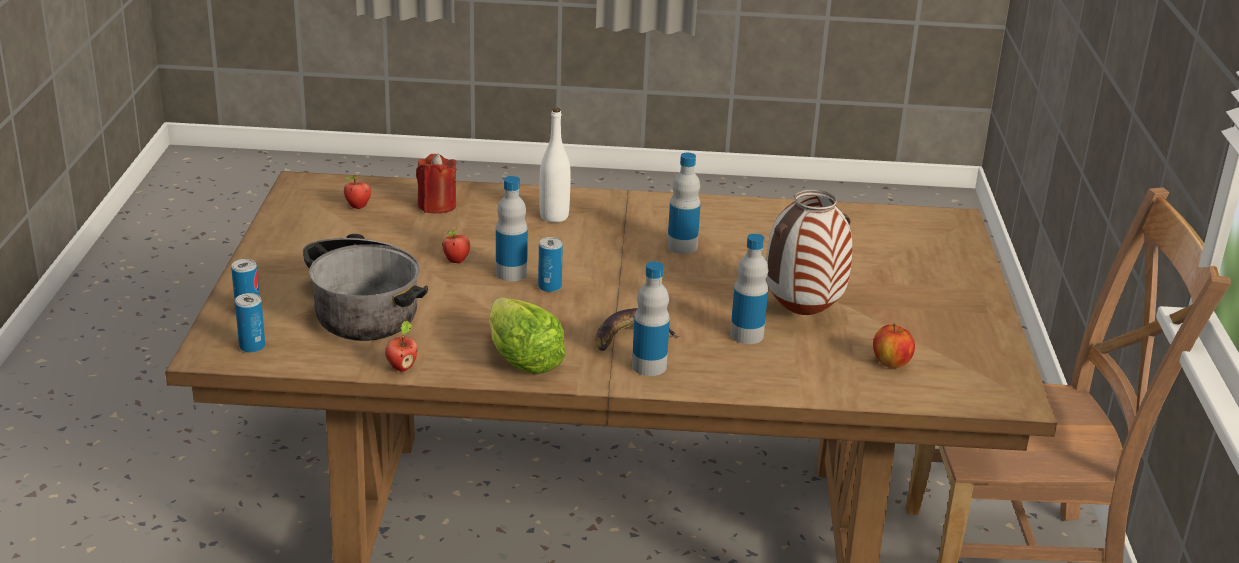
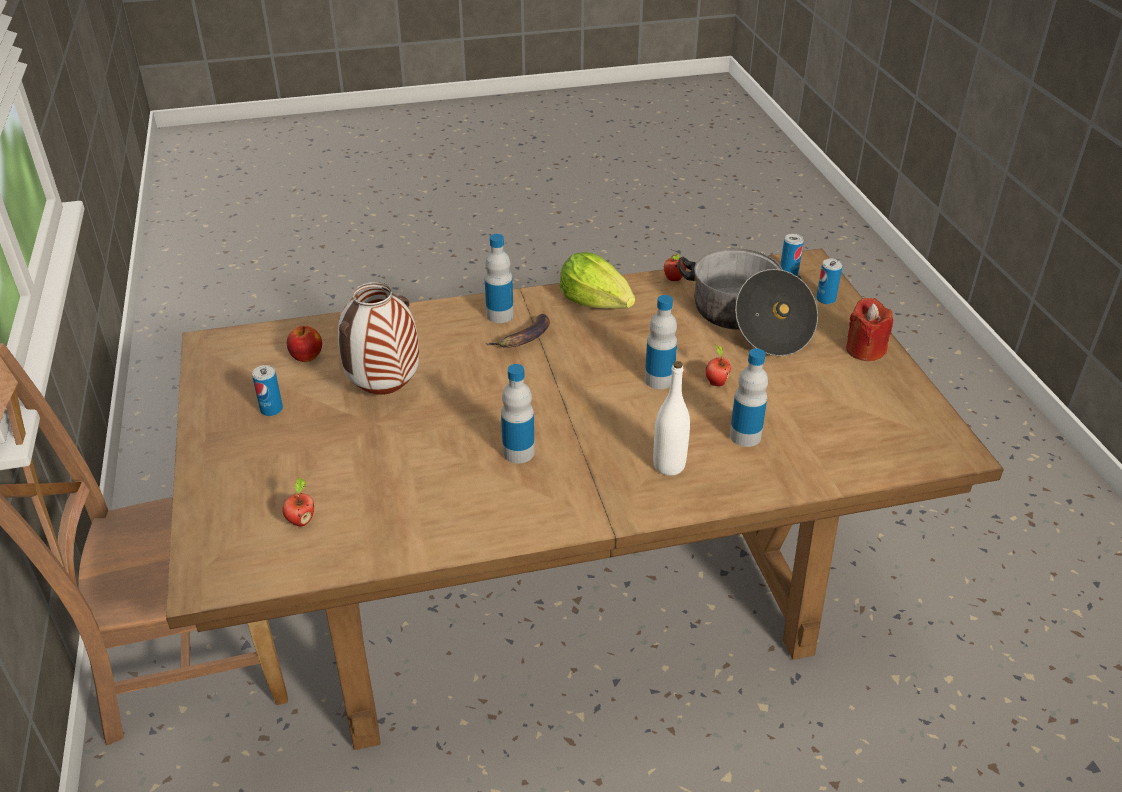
camera: 165 degrees right, 10 degrees up
apple [344,175,371,209] -> apple moved to [282,477,314,526]
red candle [416,154,457,214] -> red candle moved to [846,298,893,361]
can [538,237,563,292] -> can moved to [252,365,283,416]
bottle [730,233,769,344] -> bottle moved to [730,348,768,447]

